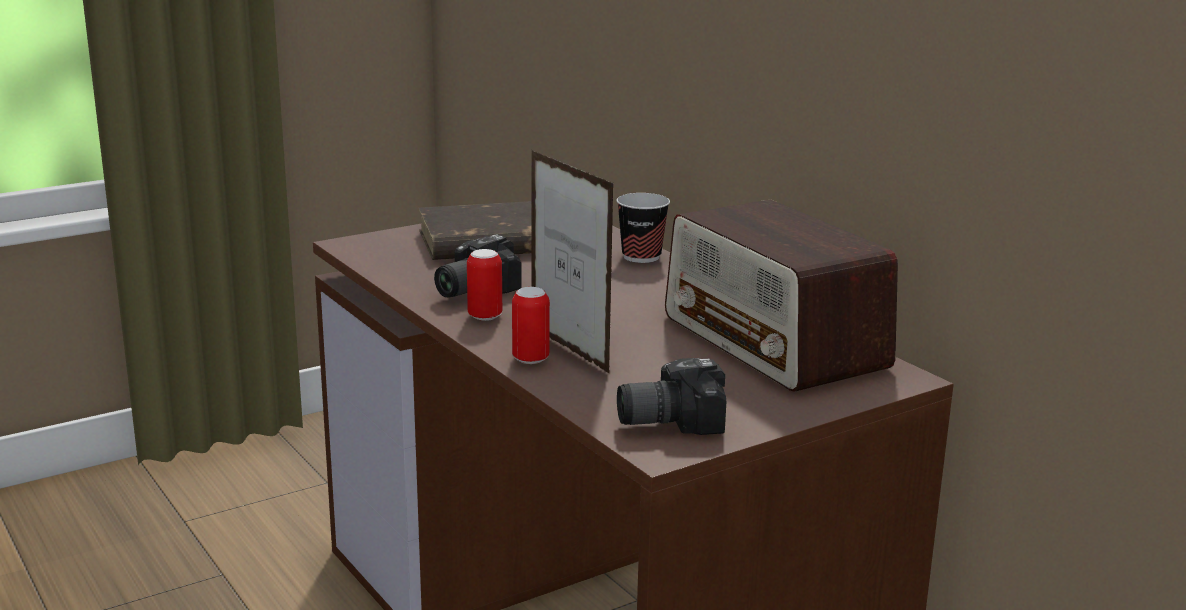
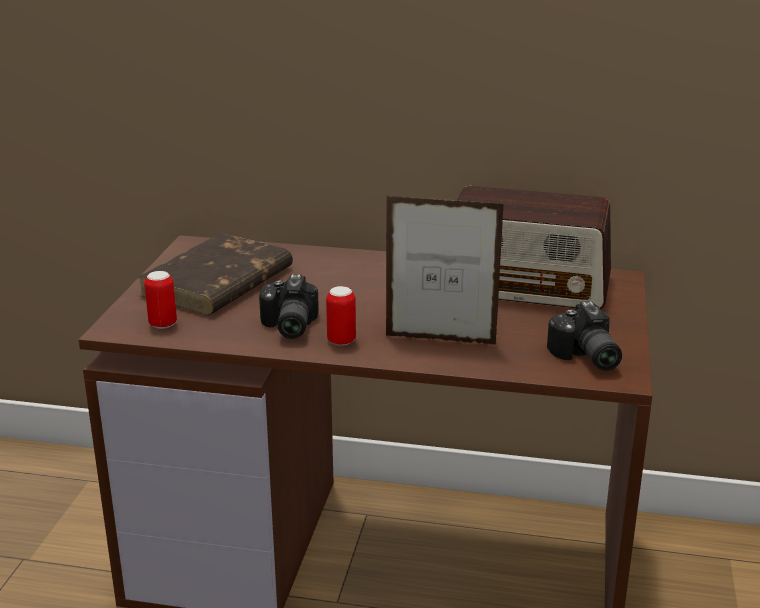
camera: 45 degrees left, 5 degrees up
can [512,287,550,364] -> can moved to [144,271,177,329]
cup [616,193,670,263] -> none
camera [617,358,727,435] -> camera turned 45 degrees counterclockwise [547,301,622,371]

